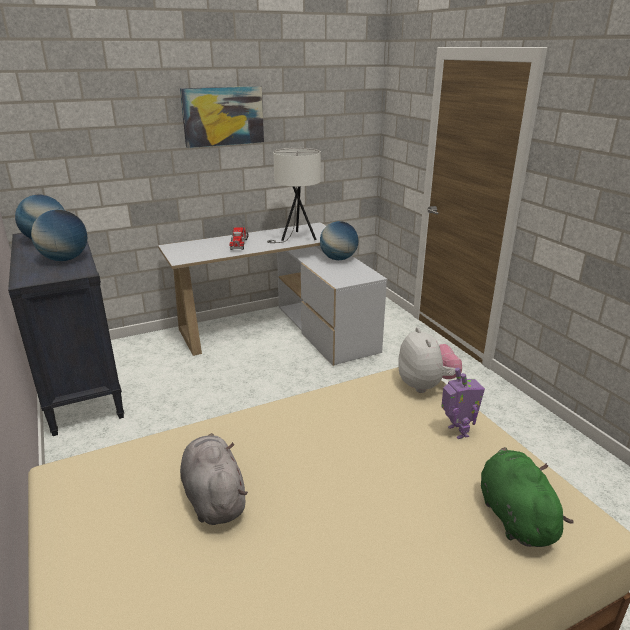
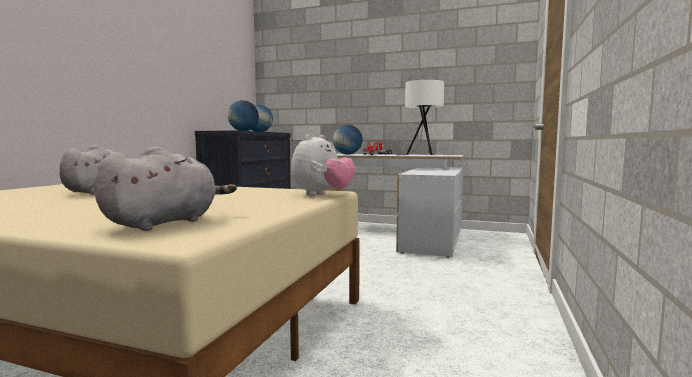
camera: 45 degrees right, 20 degrees down
picture [180,86,264,148] -> none
globe [320,221,358,260] -> globe moved to [333,125,363,155]
toy robot [441,368,485,439] -> none
green plush toy [481,447,574,547] -> grey plush toy [93,146,237,231]

